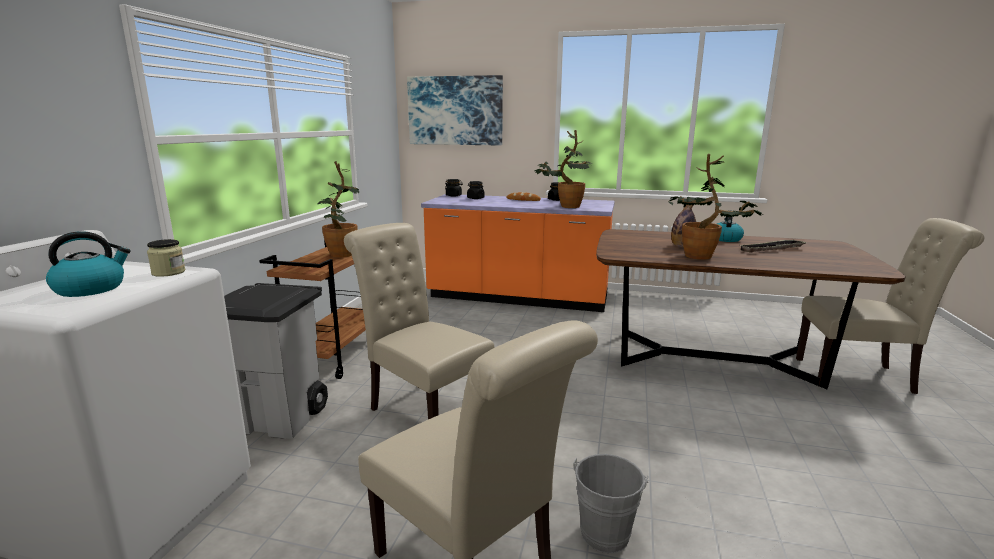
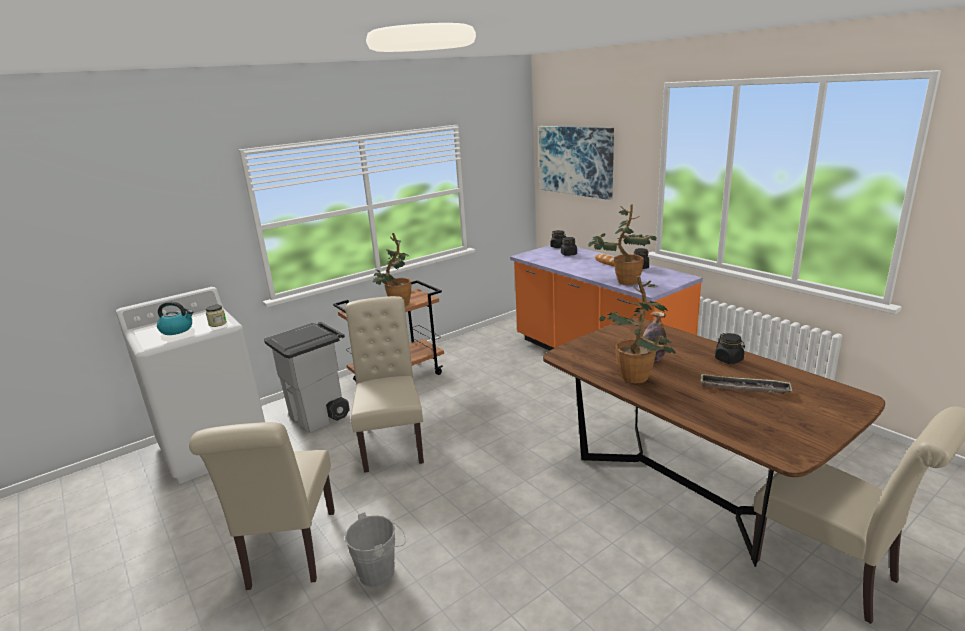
camera: 40 degrees right, 5 degrees up
kettle [717,210,744,242] -> black jar [715,333,745,364]

